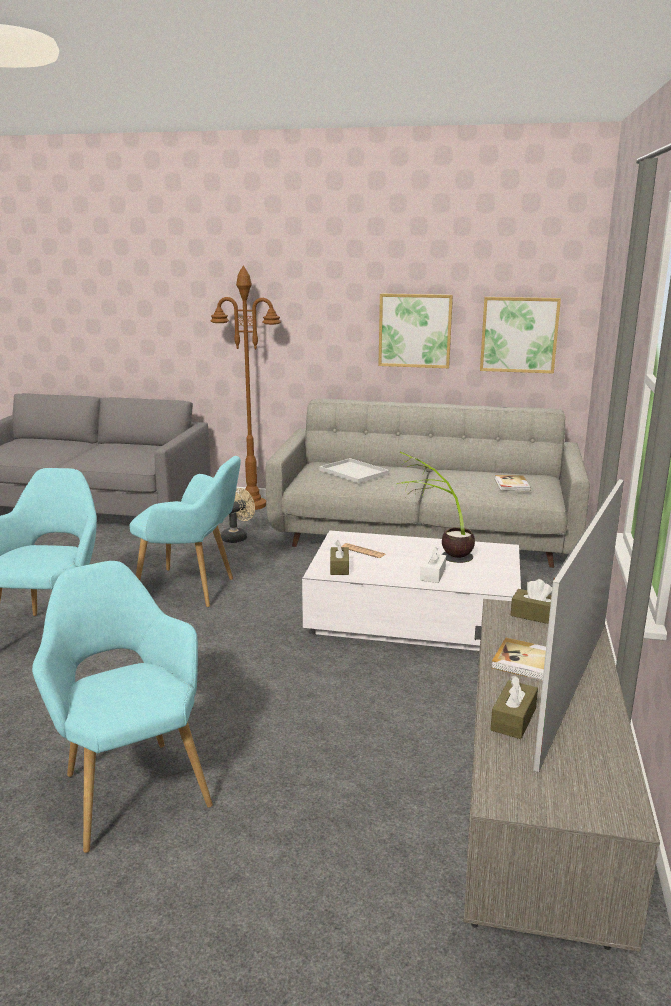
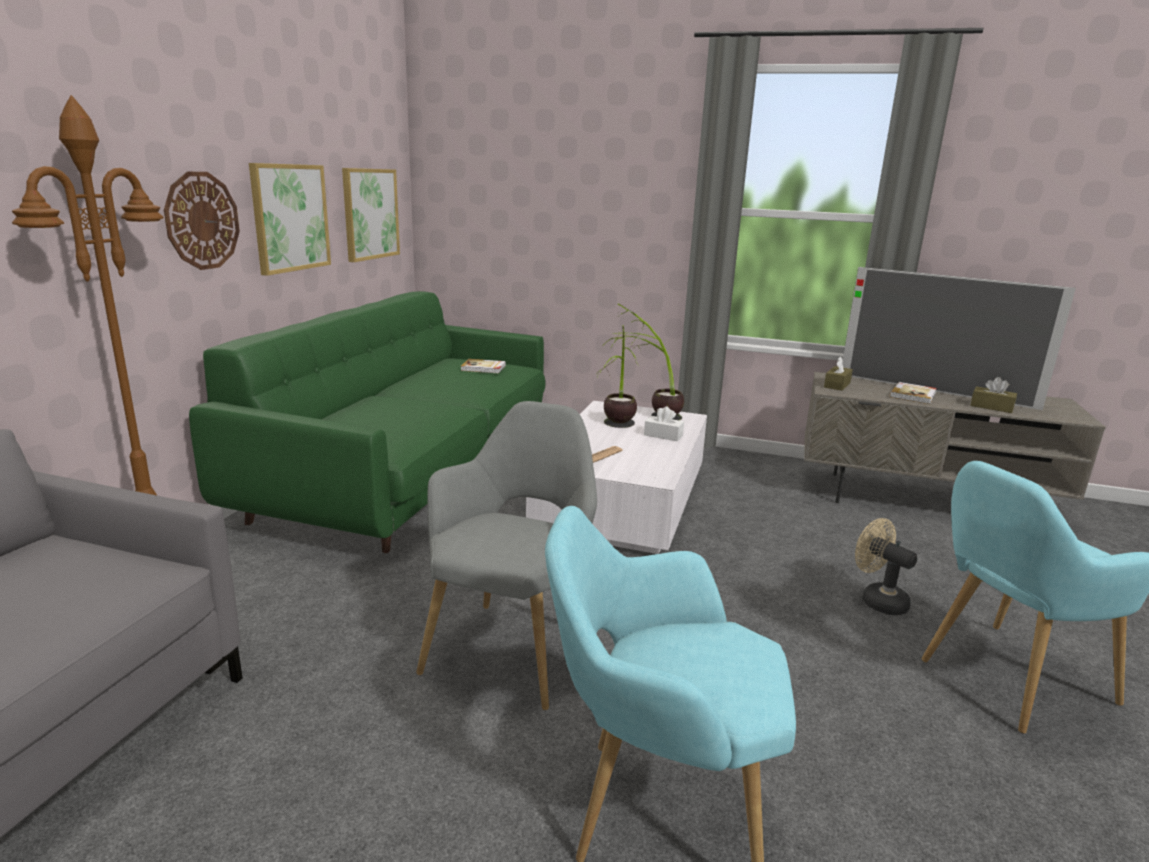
camera: 85 degrees left, 0 degrees up
turquoise armchair [130,456,241,607] -> grey armchair [416,401,597,710]
beige fan [221,488,255,543] -> beige fan moved to [855,518,917,615]
grey sofa [266,399,590,568] -> green sofa [189,291,546,553]
white tray [319,458,389,483] -> none
brown tissue box [330,540,349,575] -> none
none -> wall clock [164,172,240,270]
none -> potted plant [613,303,684,420]

